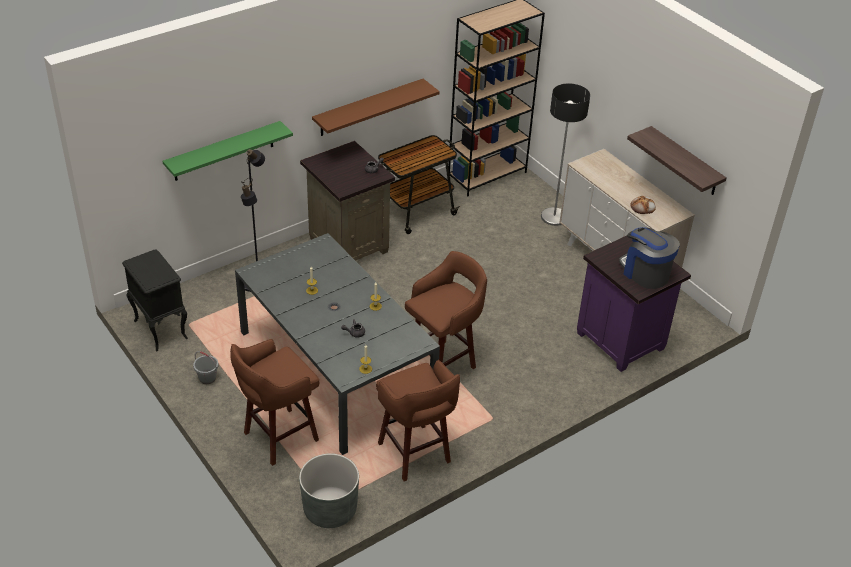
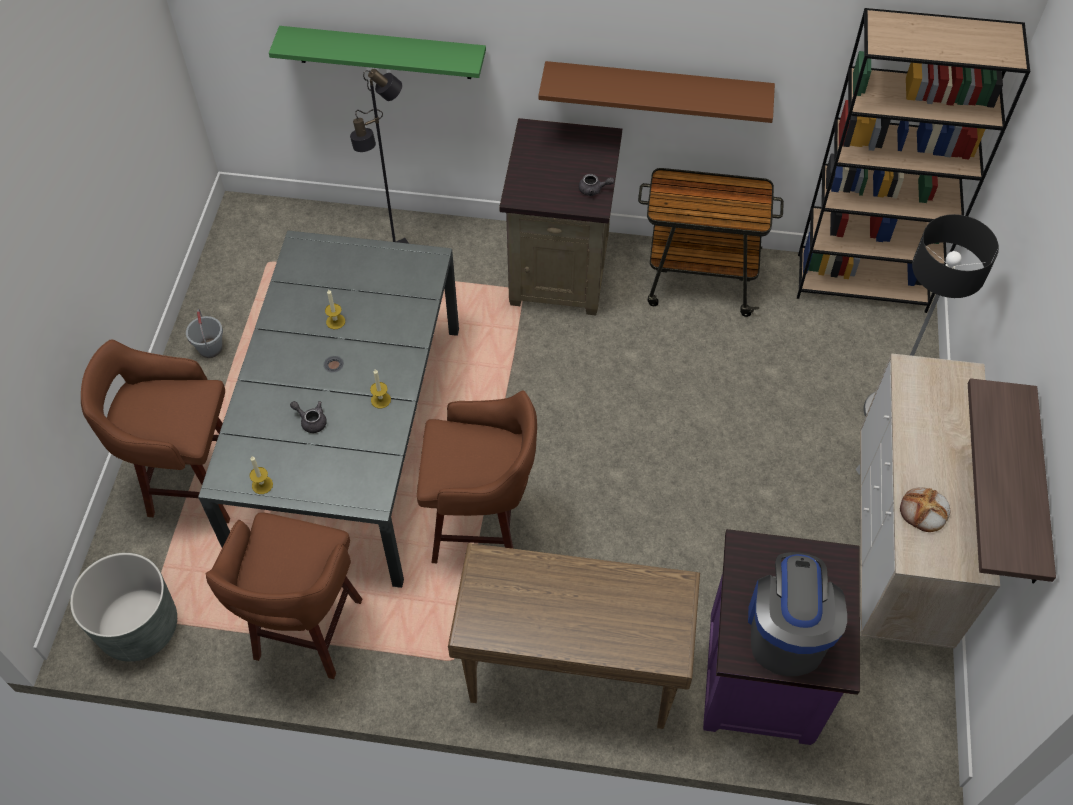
camera: 45 degrees right, 15 degrees up
black nightstand [122,249,188,352] -> none
none -> brown console table [448,543,700,729]

